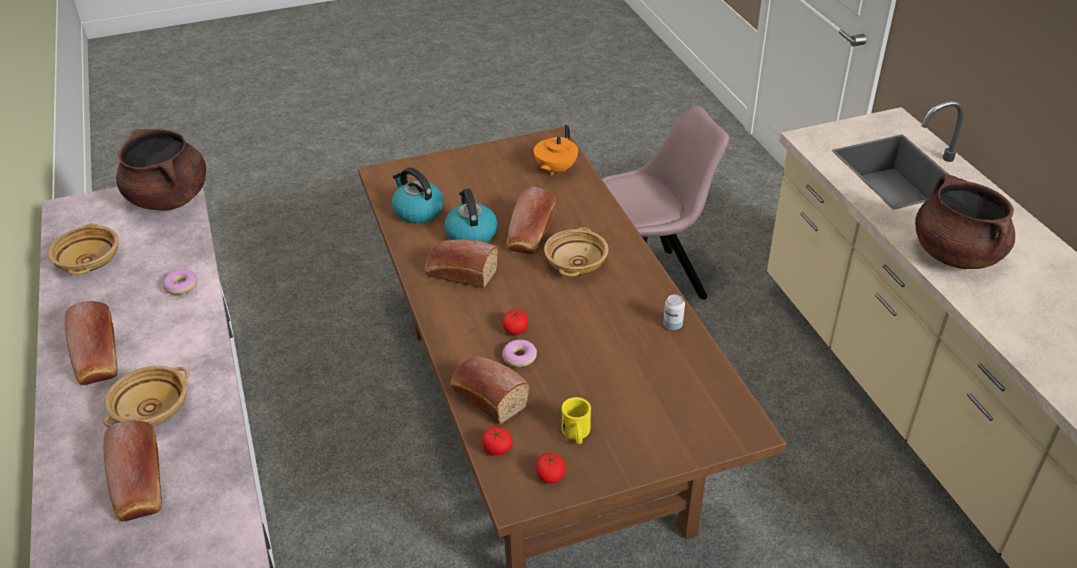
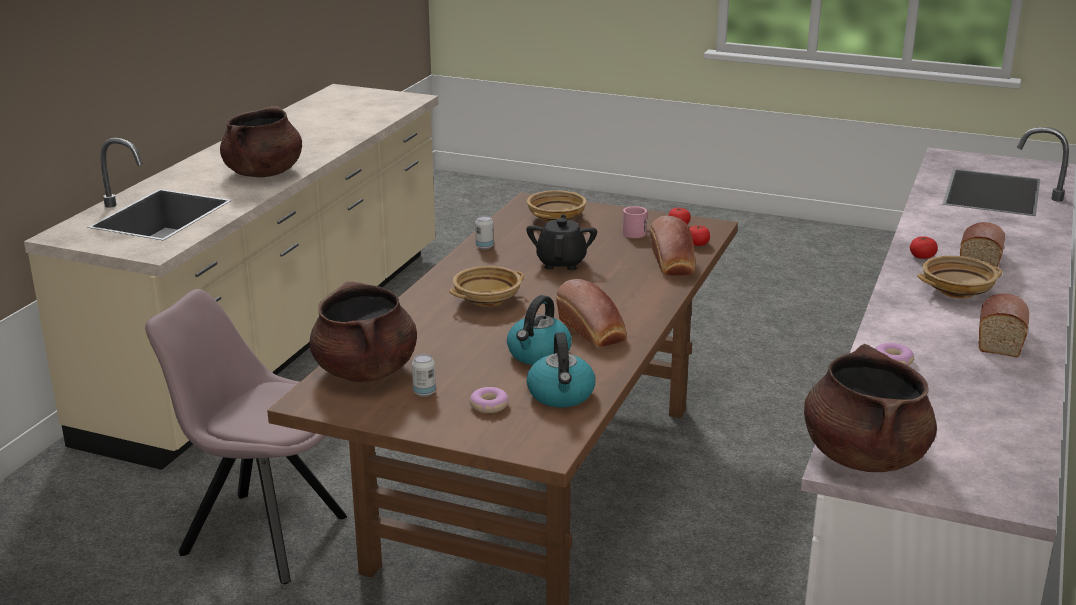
camera: 140 degrees left, 15 degrees down
beige bowl [48,223,119,275] -> beige bowl moved to [527,190,587,222]
tomato [502,309,528,335] -> tomato moved to [910,236,938,259]
donut [502,339,537,367] -> donut moved to [470,387,509,413]
bread [507,187,555,254] -> none
orange teapot [534,125,578,176] -> brown cooking pot [309,281,417,383]
yellow mug [561,397,591,444] -> pink mug [623,206,648,238]
none -> can [412,354,436,397]
none -> black teapot [526,214,597,270]

